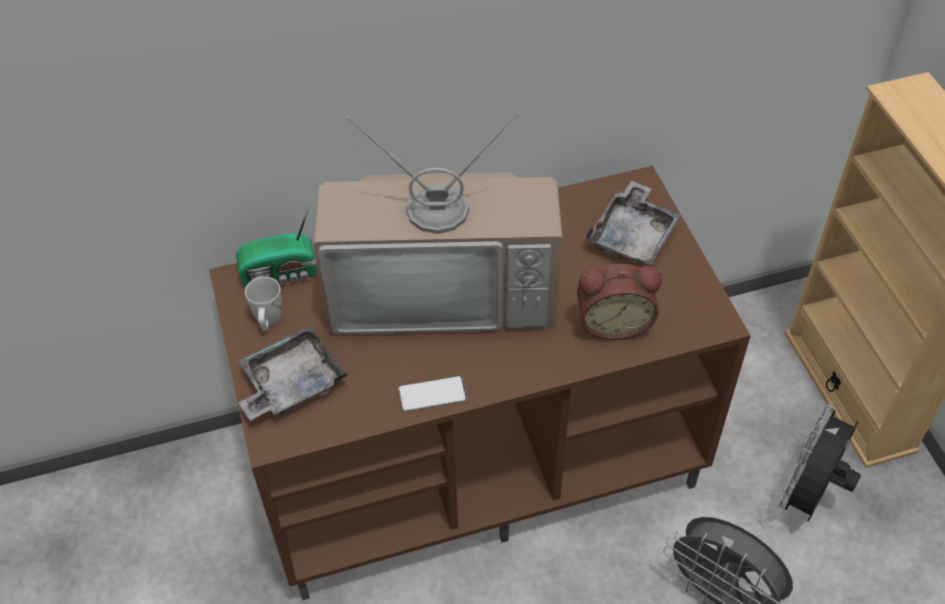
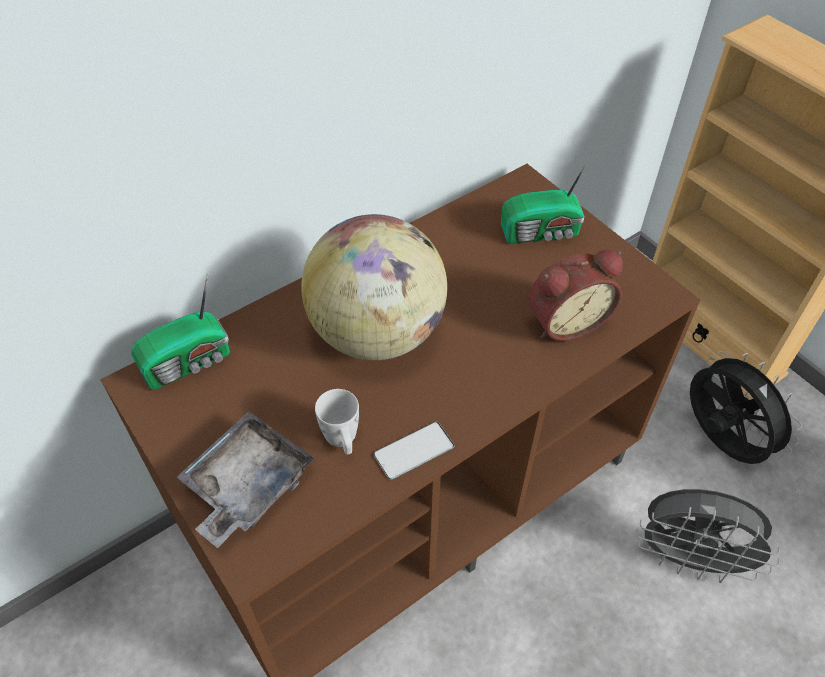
camera: 20 degrees left, 0 degrees up
white mug [245,276,282,331] -> white mug moved to [315,389,359,455]
television [313,113,563,334] -> globe [301,214,447,360]
grey tray [586,181,682,266] -> radio [501,159,589,244]
black fan [775,402,861,522] -> black fan turned 135 degrees clockwise [690,351,802,464]

